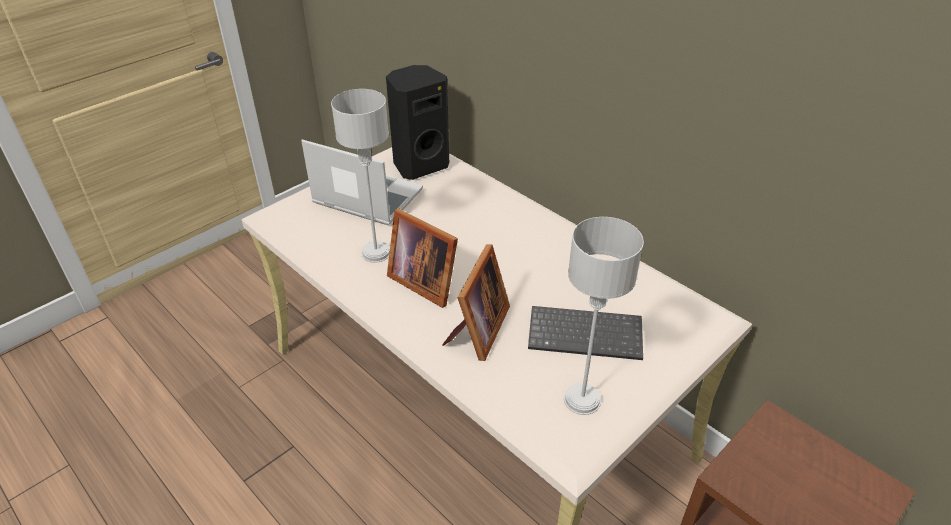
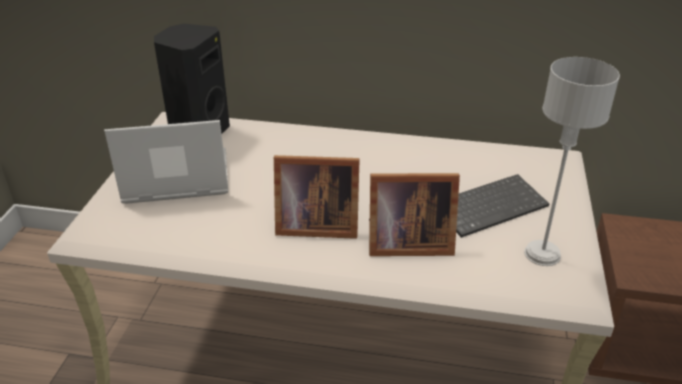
camera: 35 degrees left, 5 degrees down
grey table lamp [331,89,390,263] -> none
picture frame [442,244,510,361] -> picture frame turned 105 degrees clockwise [369,173,460,256]

